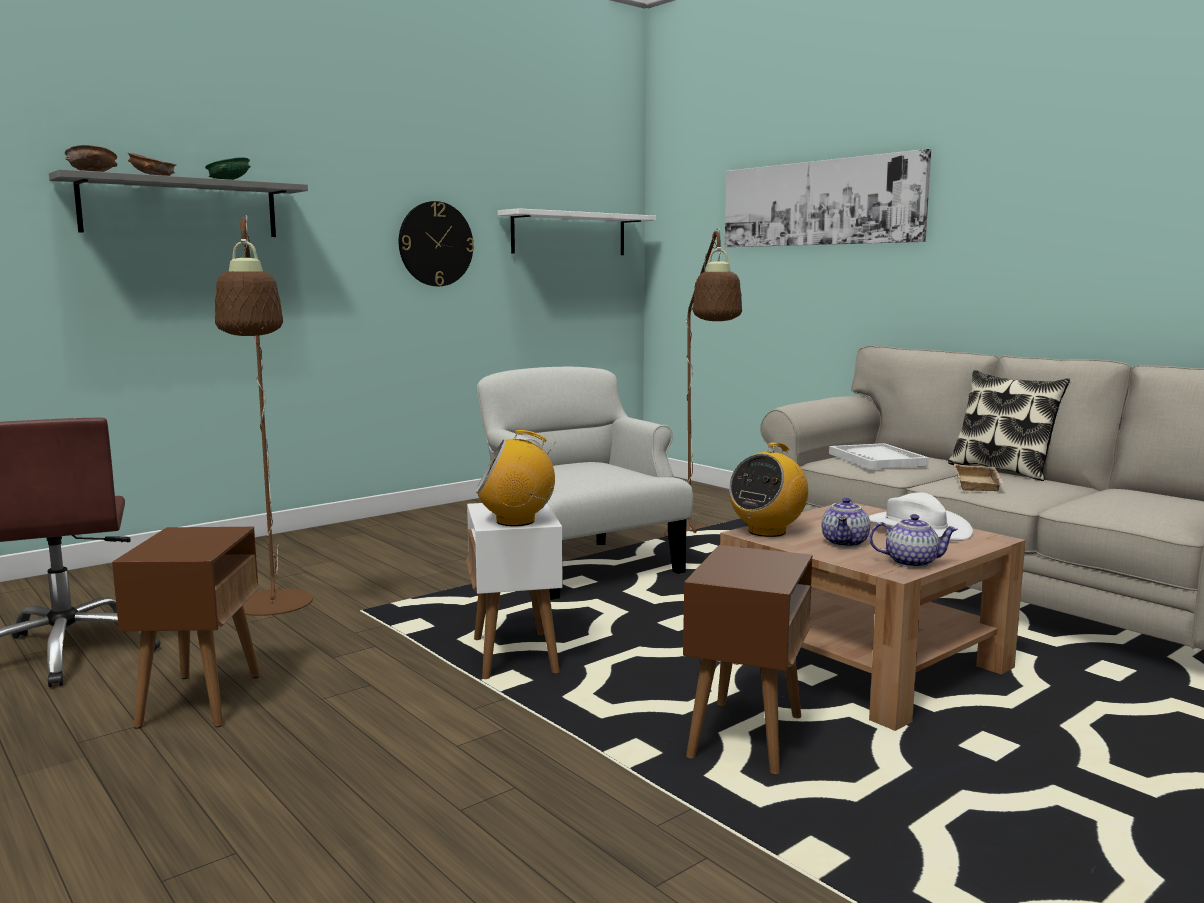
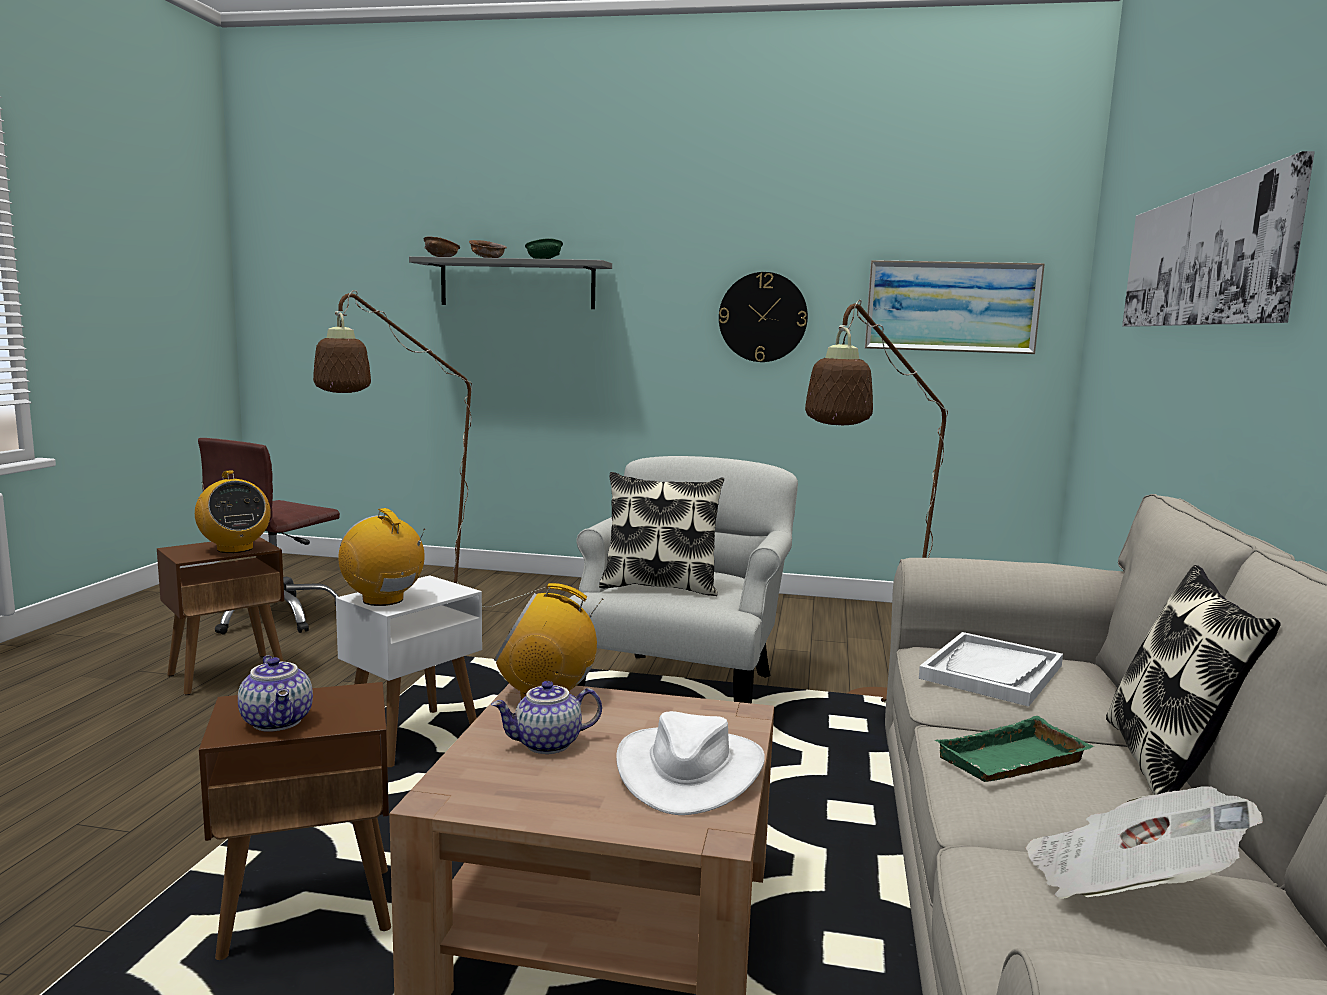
camera: 50 degrees right, 0 degrees up
white shelf [498,208,656,255] -> picture [865,260,1045,354]
teapot [869,514,958,568] -> teapot moved to [238,655,313,732]
beige tray [954,464,1005,491] -> green tray [935,716,1094,782]
none -> radio [195,470,271,553]
none -> pillow [599,472,724,596]
none -> newspaper [1026,786,1263,899]

